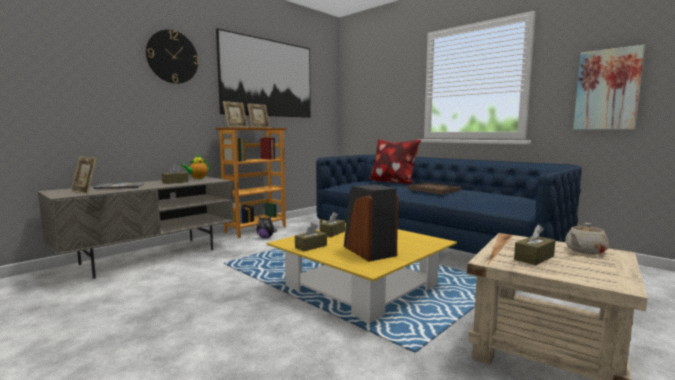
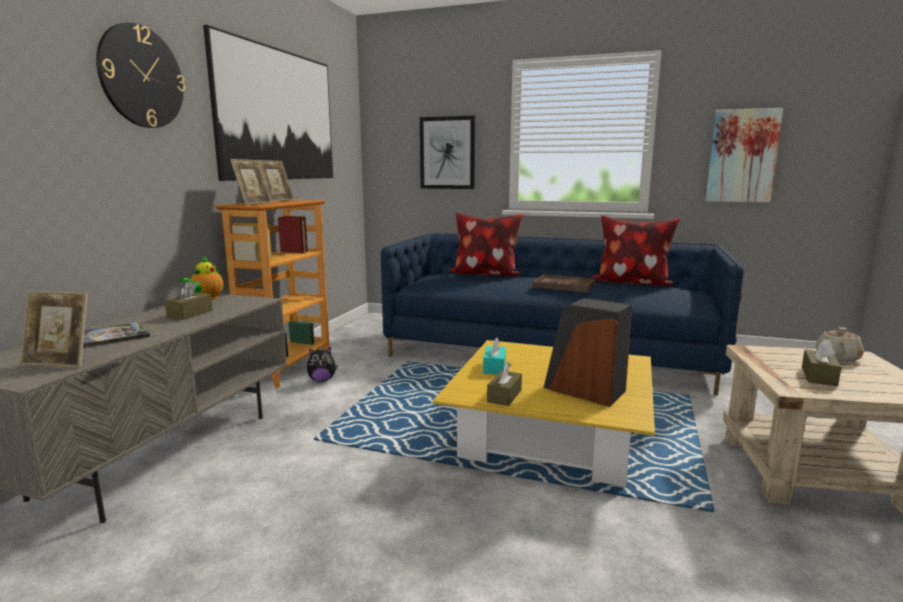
camera: 25 degrees left, 5 degrees up
brown tissue box [320,212,345,237] -> turquoise tissue box [483,337,506,374]
none -> picture [420,116,475,189]
none -> pillow [592,215,680,286]

